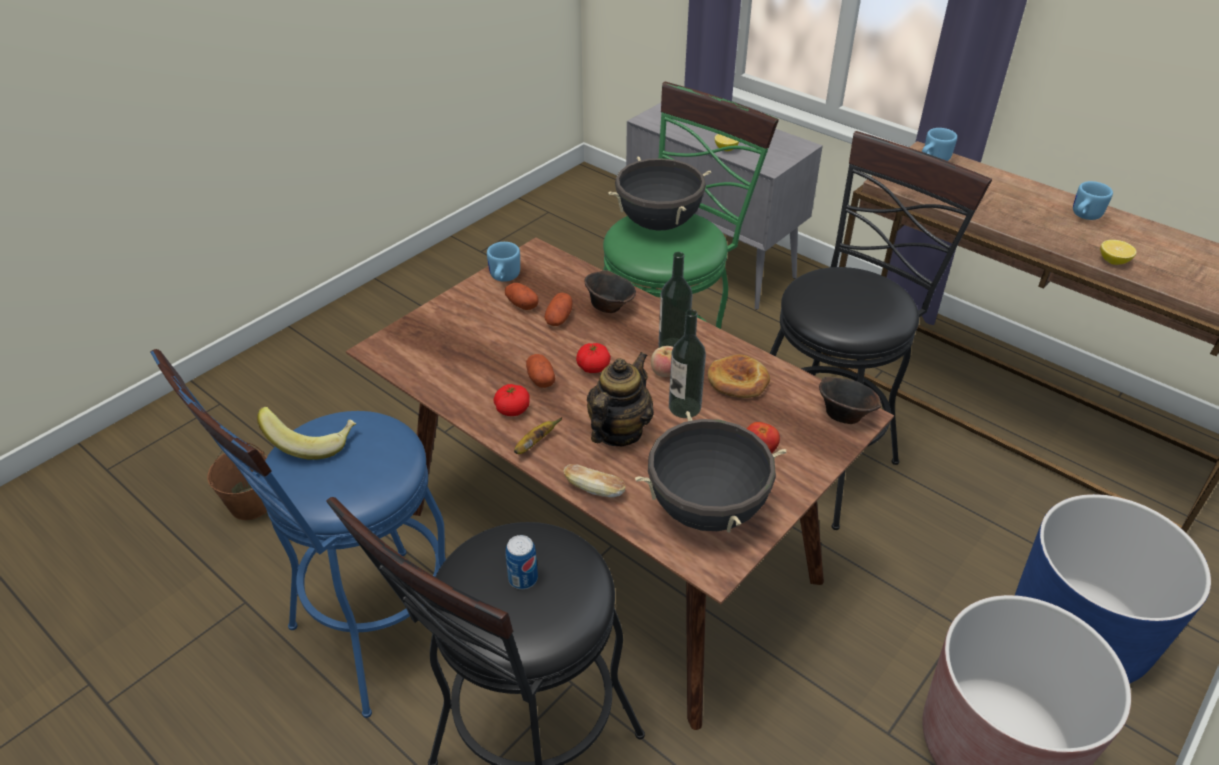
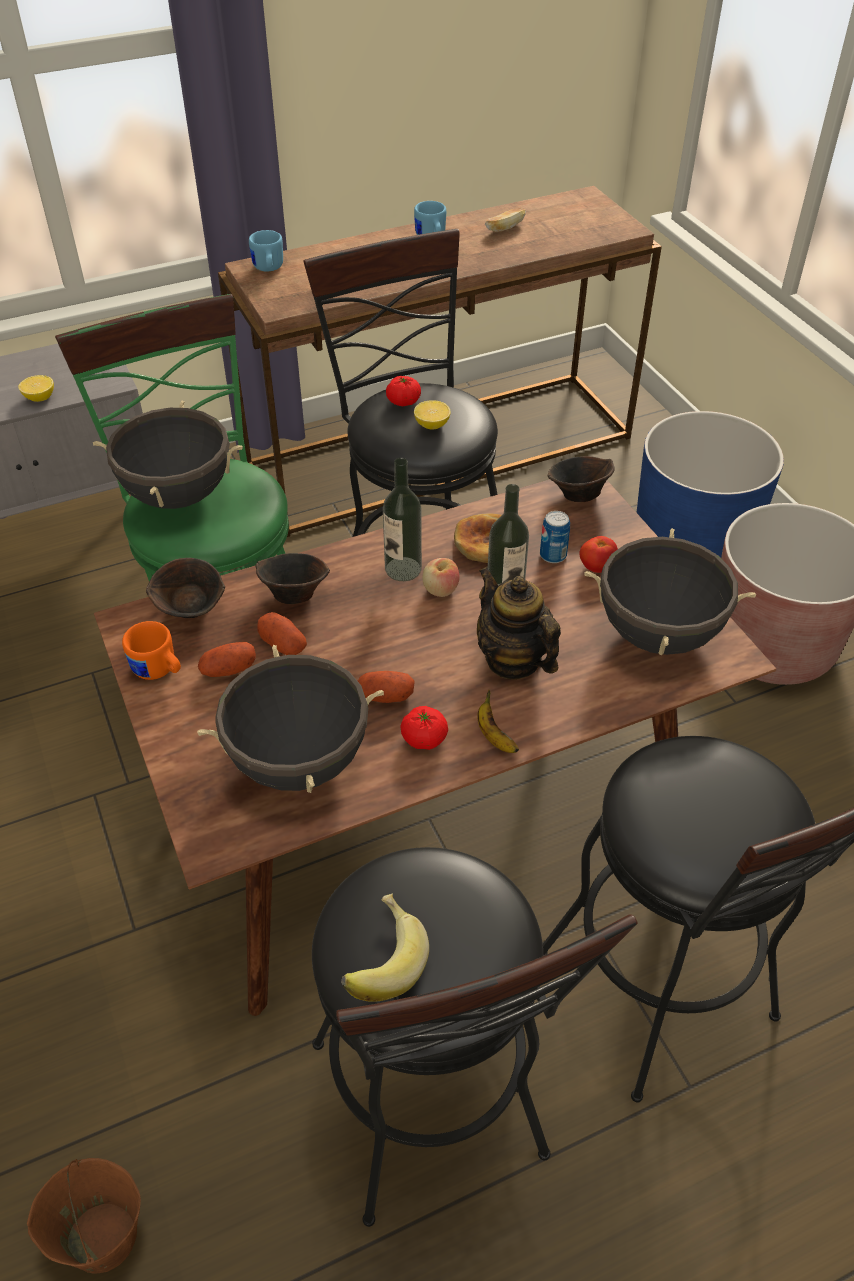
camera: 65 degrees left, 5 degrees up
blue stool [150,349,446,718] -> black stool [312,847,638,1227]
blue mug [487,242,520,282] -> orange mug [122,621,181,680]
can [505,535,538,589] -> can moved to [540,511,570,563]
bread [564,464,625,498] -> bread moved to [485,208,526,232]
tomato [576,343,611,373] -> tomato moved to [386,376,421,406]
lemon [1100,240,1136,265] -> lemon moved to [414,400,451,429]
none -> brown bowl [146,558,225,618]
none -> black cooking pot [197,645,384,793]

